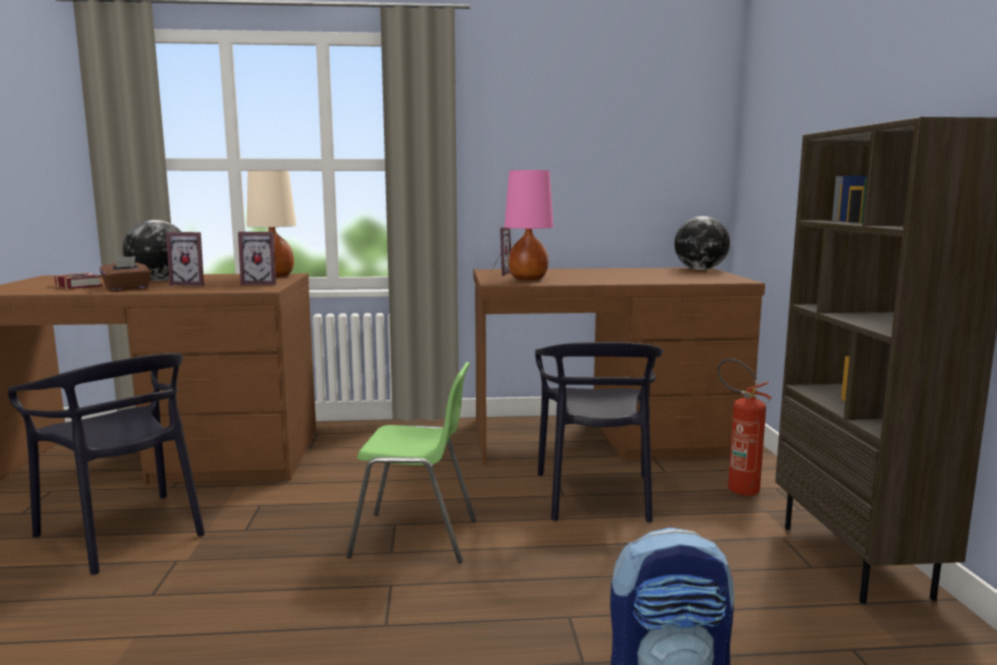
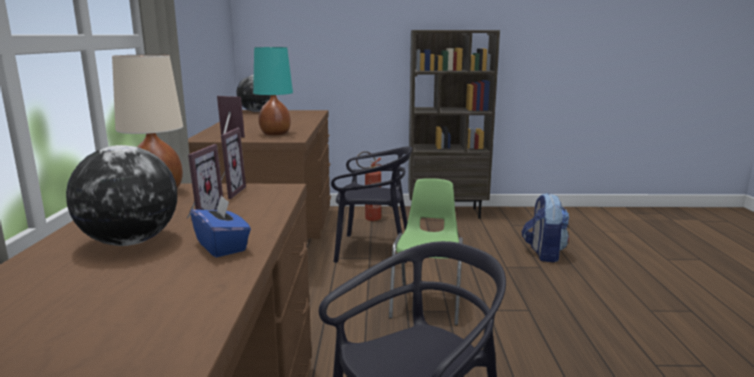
camera: 85 degrees left, 5 degrees up
book [55,273,103,289] -> none
brown tissue box [99,256,152,291] -> blue tissue box [190,195,251,258]
pink table lamp [504,170,553,280] -> turquoise table lamp [253,47,293,135]

